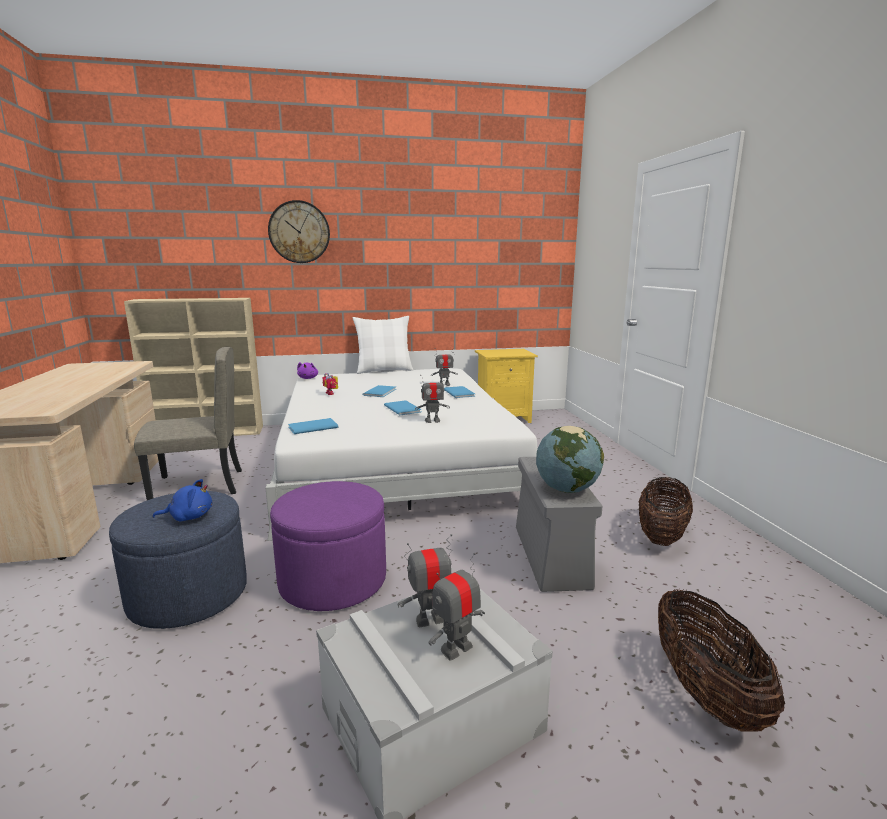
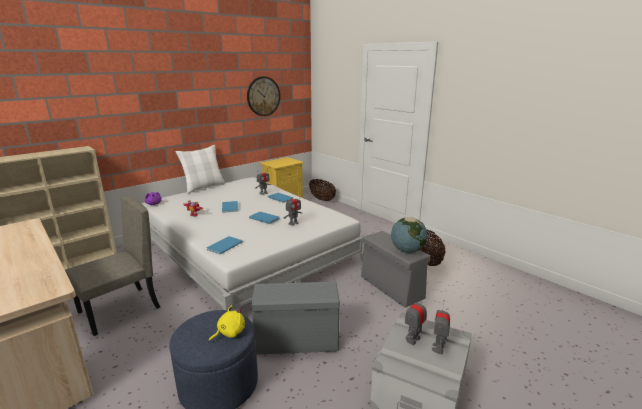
camera: 30 degrees left, 5 degrees up
blue plush toy [152,479,212,521] -> yellow plush toy [209,305,245,342]
wall clock [268,200,330,263] -> wall clock moved to [247,77,280,116]
purple ottoman [270,481,386,611] -> grey storage box [251,282,340,355]
basket [658,589,785,732] -> basket moved to [309,179,336,201]

